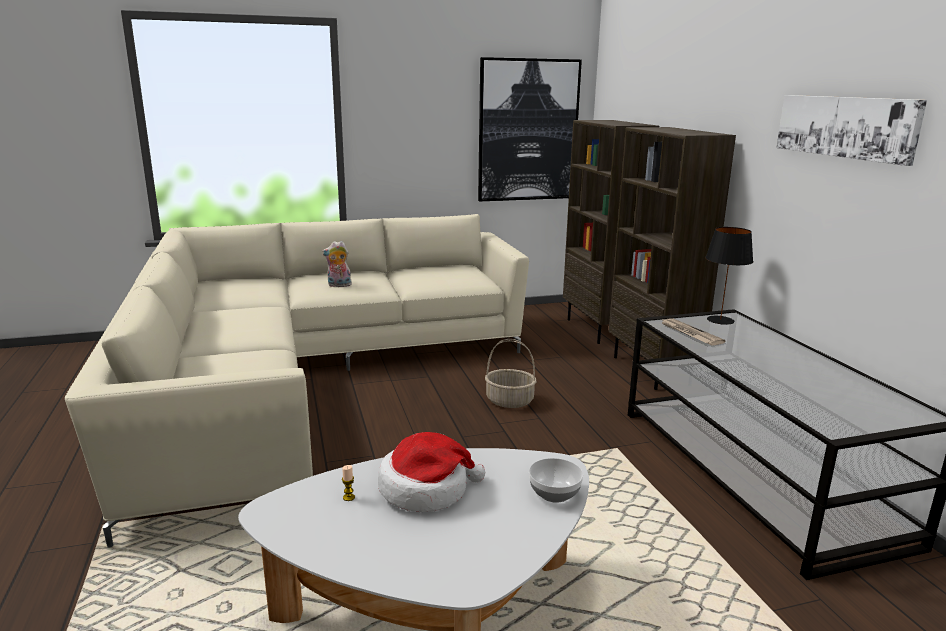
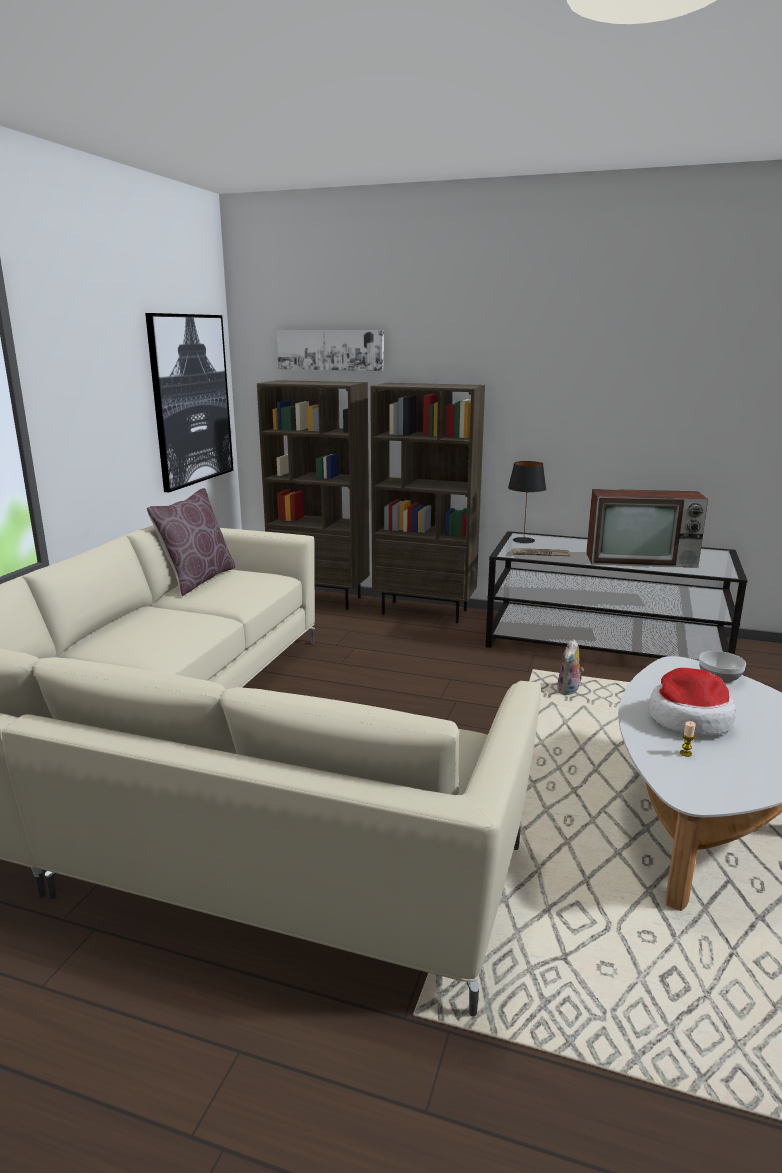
camera: 55 degrees left, 0 degrees up
plush toy [322,241,352,287] -> plush toy moved to [557,639,584,695]
basket [485,339,536,408] -> none
picture [776,95,927,166] -> picture moved to [276,330,384,371]
none -> brown pillow [147,488,236,596]
none -> television [586,489,708,568]

